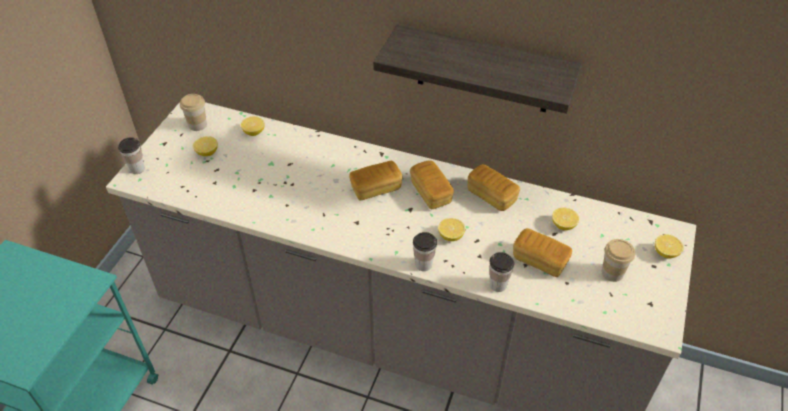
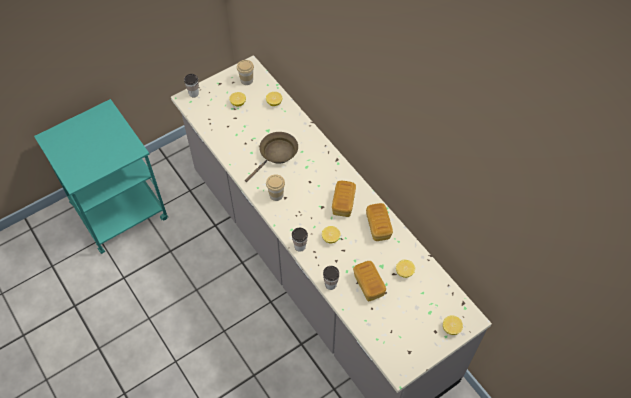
camera: 35 degrees right, 10 degrees up
bread [349,161,403,201] -> none
shelf [373,25,582,114] -> none
cup [601,239,635,282] -> cup moved to [266,174,285,201]
none -> brown frying pan [245,132,298,182]

